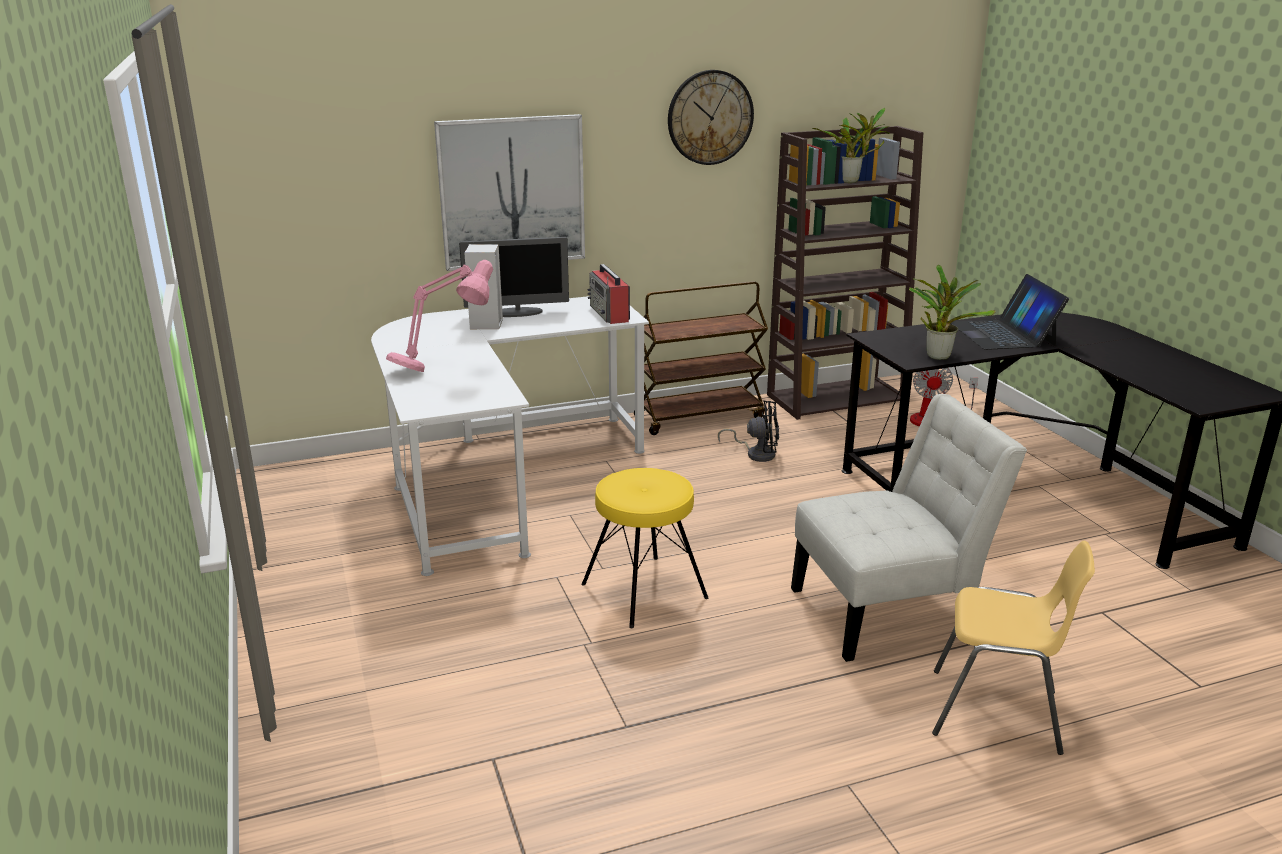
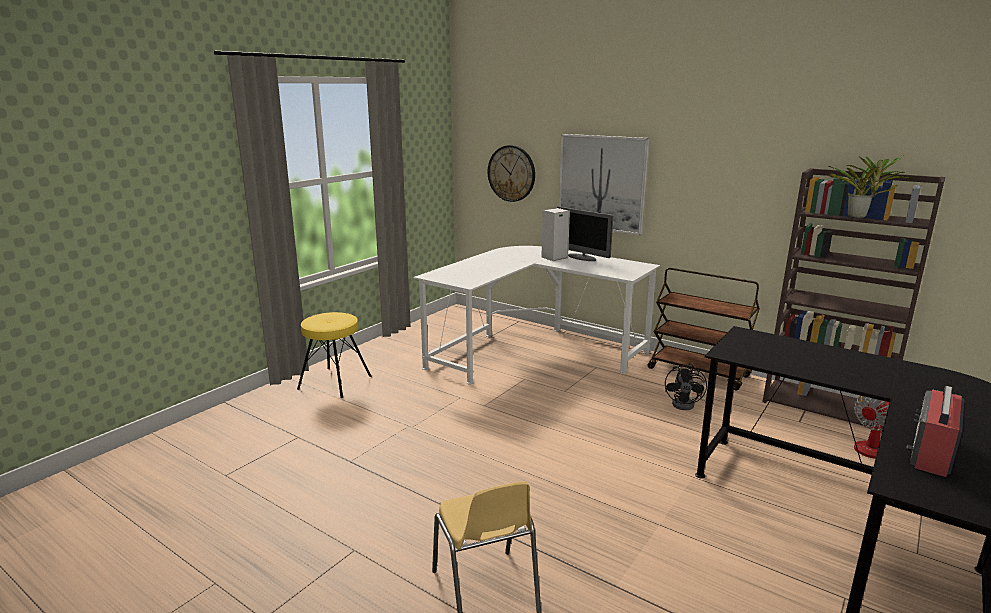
camera: 55 degrees right, 5 degrees down
pink table lamp [386,260,493,372] -> none
yellow stool [581,468,708,628] -> yellow stool moved to [297,312,371,398]
radio [588,264,630,324] -> radio moved to [906,386,964,477]
wall clock [668,70,754,165] -> wall clock moved to [488,145,535,202]
black fan [718,401,779,462] -> black fan turned 45 degrees clockwise [665,364,707,410]
white chair [791,394,1027,662] -> none
potted plant [909,265,996,360] -> none
laptop [951,274,1069,350] -> none

